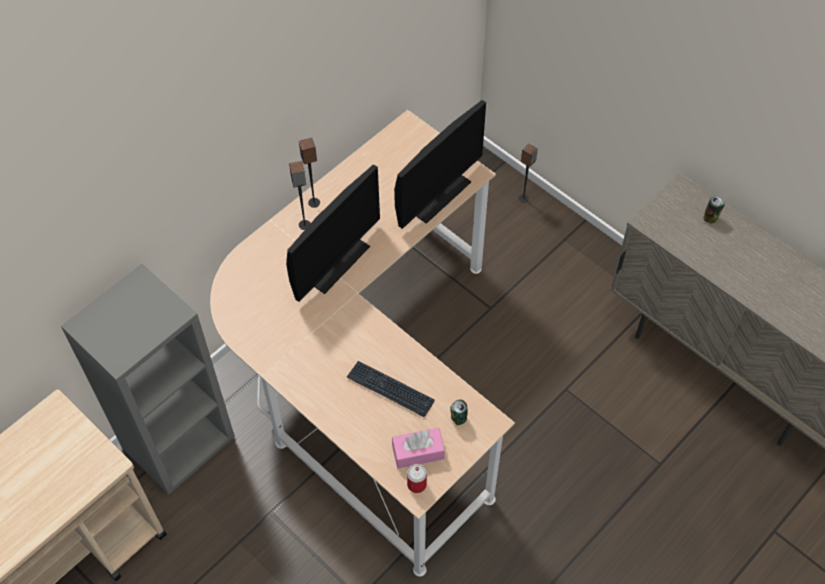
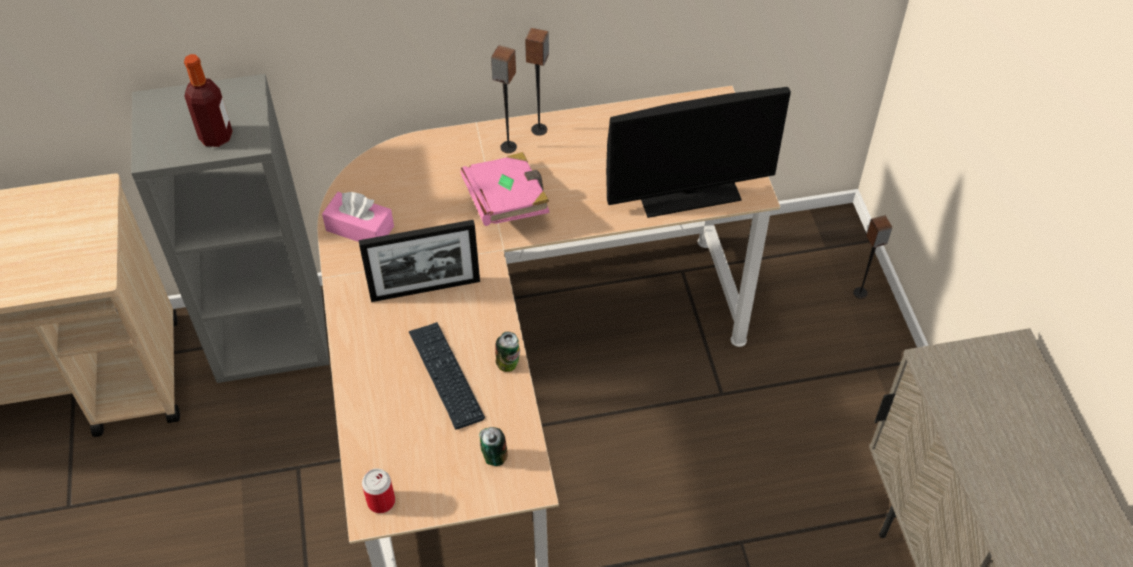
camera: 35 degrees right, 5 degrees down
monitor [286,165,380,302] -> pink book [461,152,550,226]
pink tissue box [392,428,445,469] -> pink tissue box moved to [322,192,394,242]
can [704,196,725,223] -> can moved to [495,332,520,372]
none -> bottle [184,54,232,147]
none -> picture frame [358,220,480,302]

